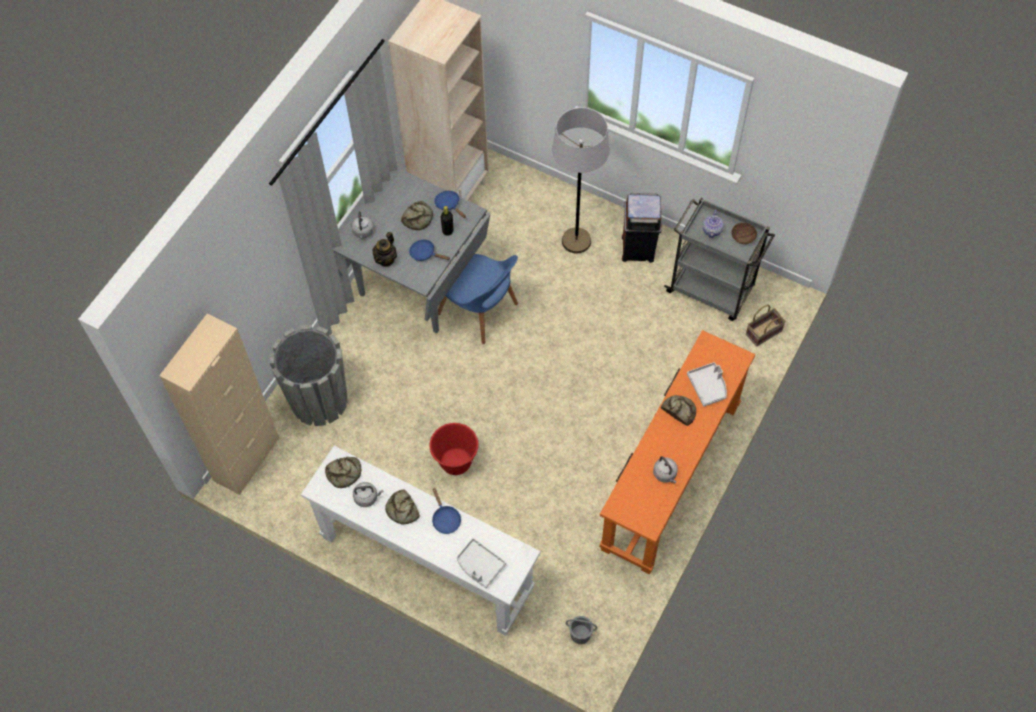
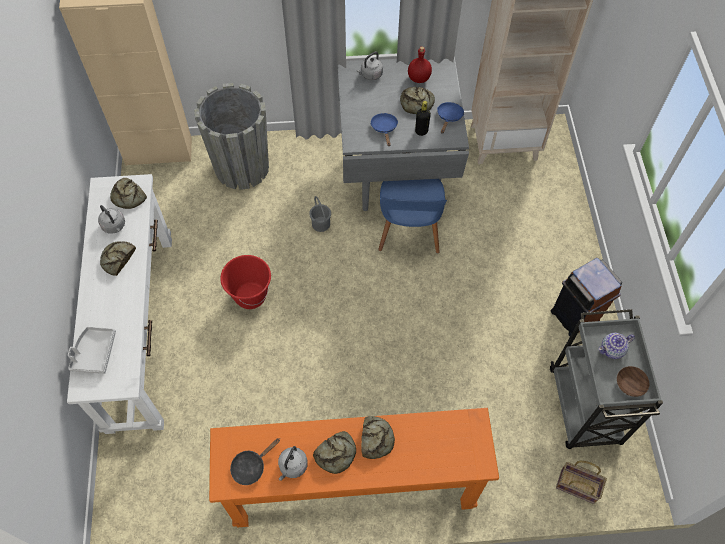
camera: 55 degrees right, 0 degrees up
teapot [373,232,397,267] -> none
blue frying pan [432,487,461,534] -> none
grey floor lamp [552,107,610,254] -> none
grey bucket [566,616,597,644] -> grey bucket moved to [309,196,331,232]
grey tray [687,362,727,407] -> none
none -> black frying pan [230,438,280,485]
none -> bread [313,431,356,474]
none -> red bottle [408,46,432,83]

